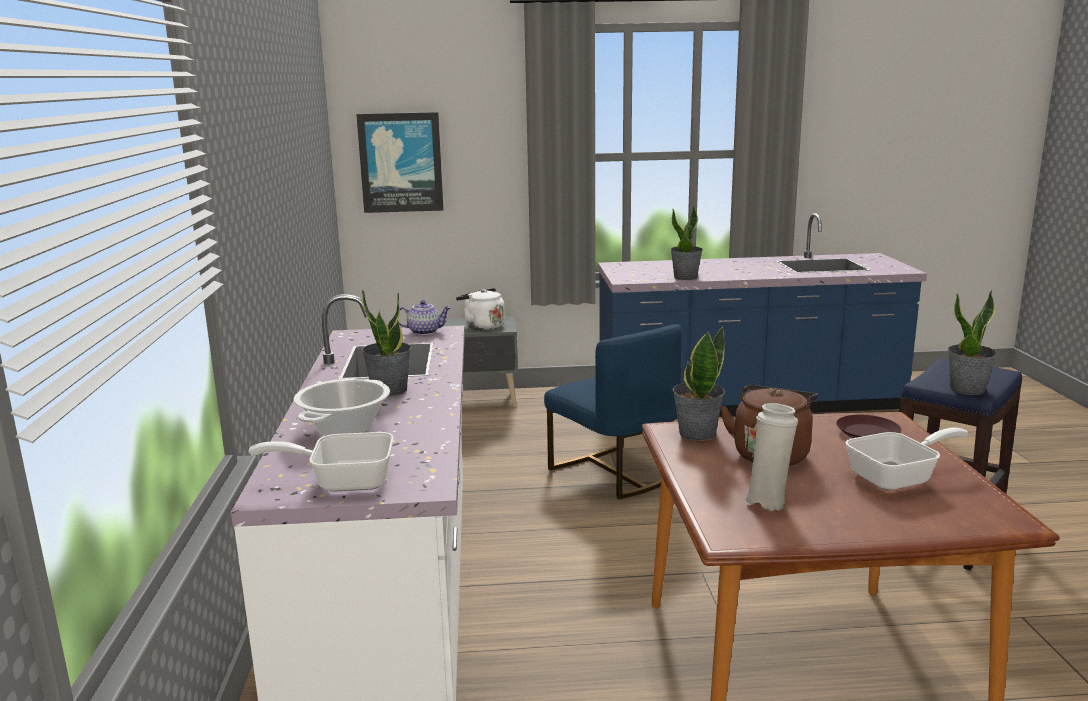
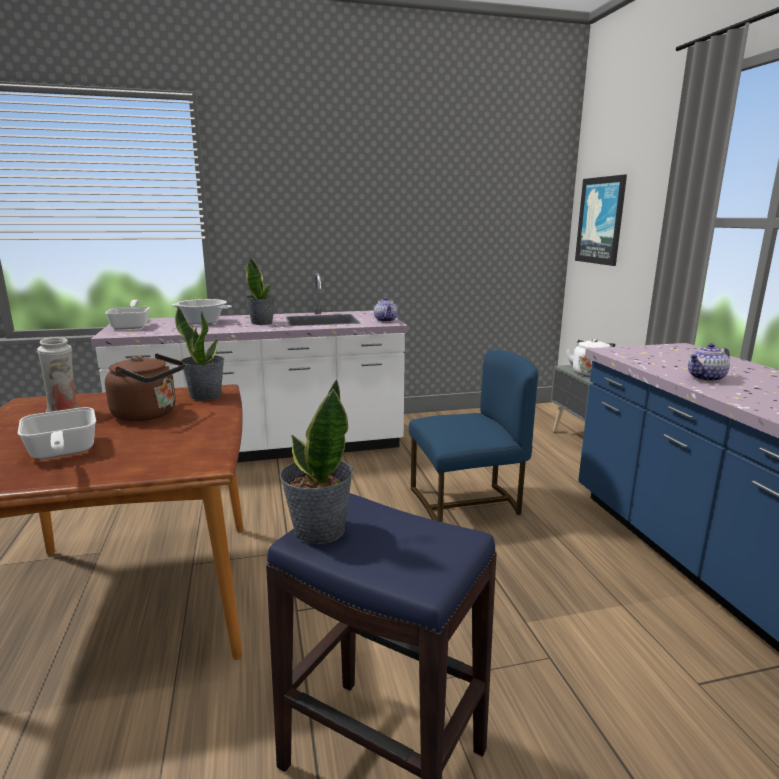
camera: 80 degrees right, 0 degrees up
blue chair [544,324,682,499] -> blue chair turned 150 degrees counterclockwise [409,350,538,522]
potted plant [670,206,703,280] -> none
brown plate [836,415,901,438] -> none
none -> teapot [688,343,730,382]

